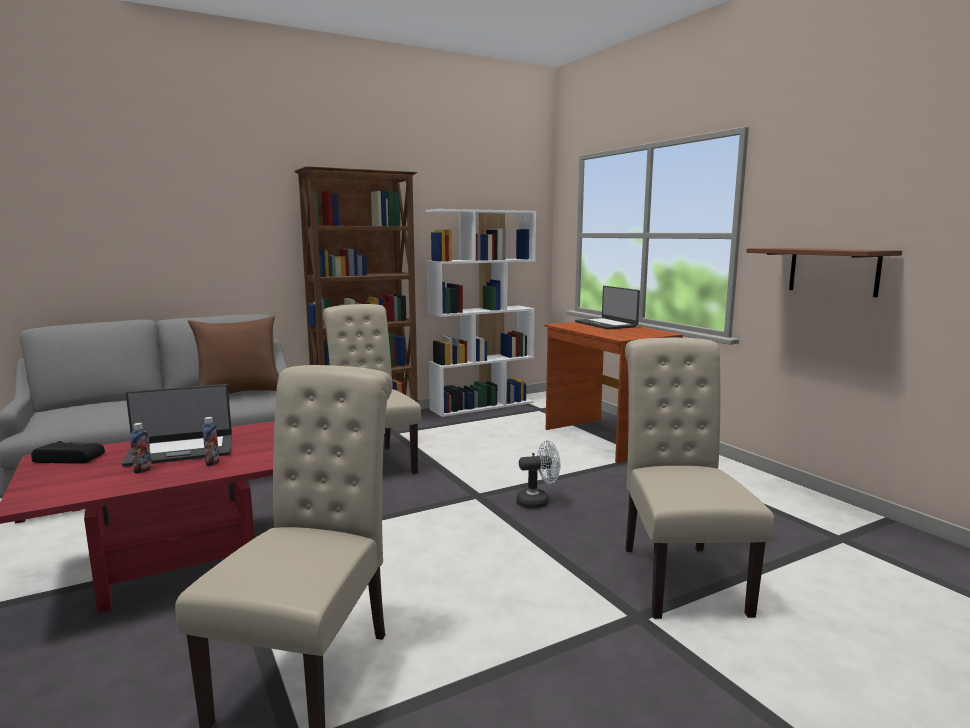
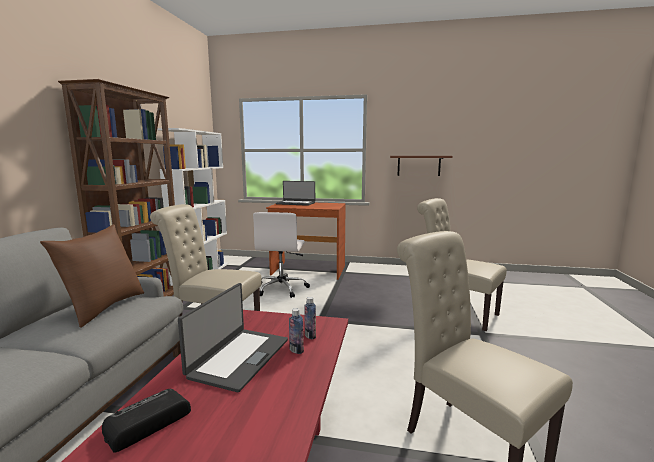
camera: 50 degrees left, 0 degrees up
bottle [130,423,152,474] -> bottle moved to [304,297,316,340]
white fan [516,441,560,508] -> none
none -> white office chair [253,212,310,298]

